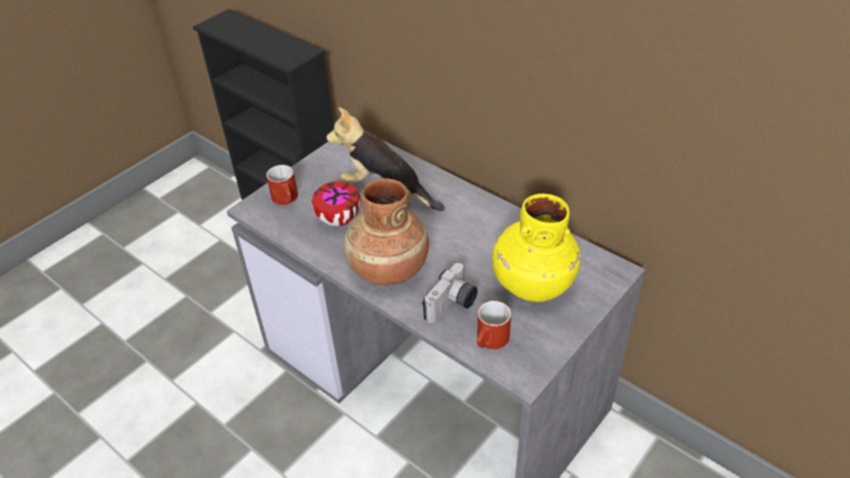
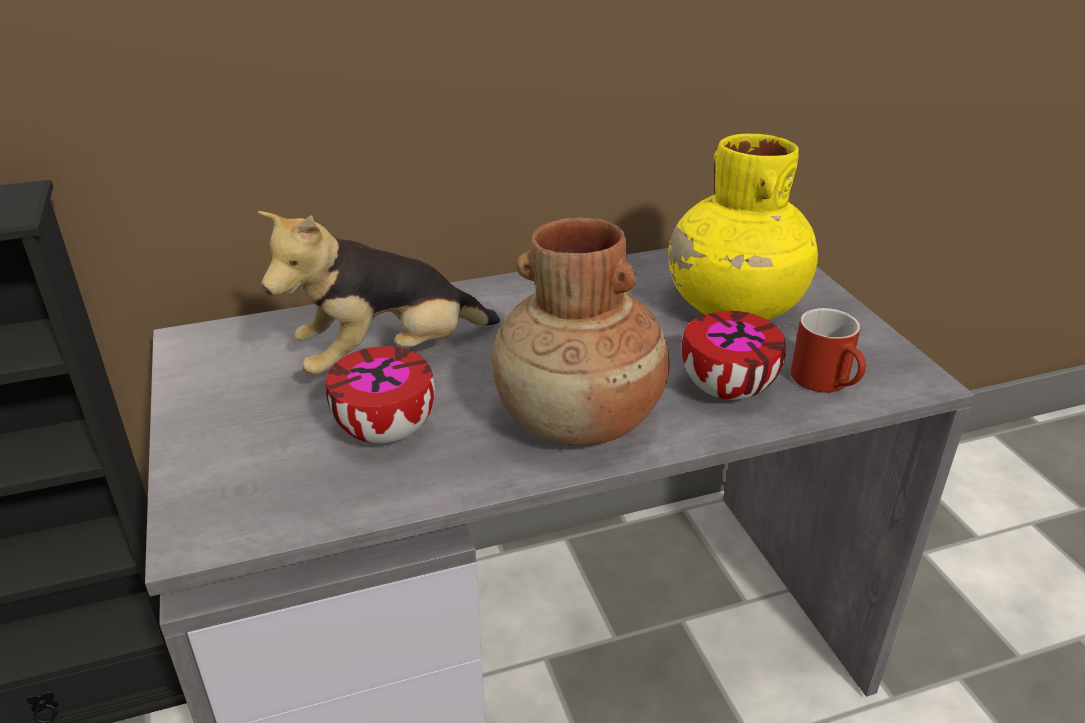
camera: 60 degrees left, 10 degrees down
red mug [266,165,298,205] -> none
camera [422,263,478,323] -> bowl [681,311,786,400]

